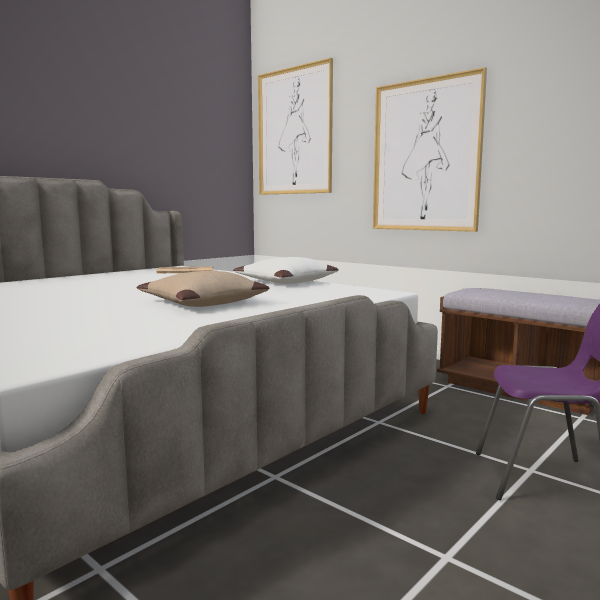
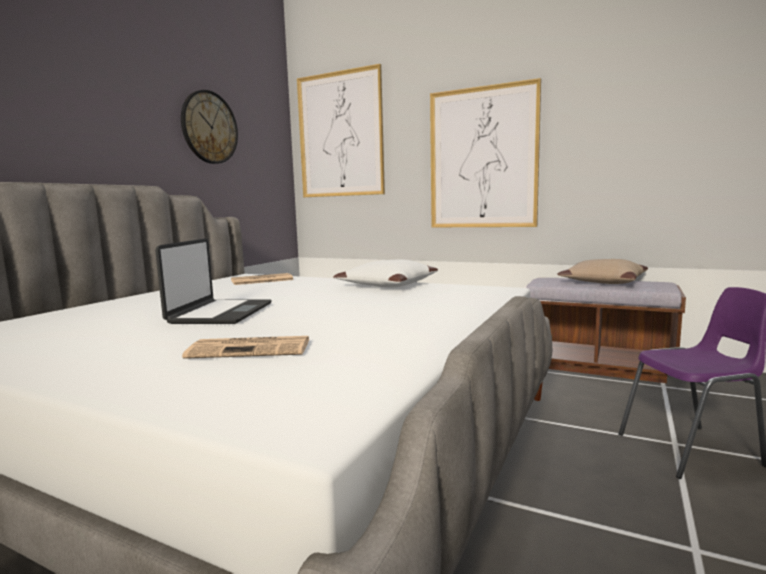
camera: 15 degrees left, 0 degrees up
beige pillow [136,271,270,307] -> beige pillow moved to [557,259,648,284]
none -> laptop [155,238,272,324]
none -> wall clock [181,90,238,164]
none -> newspaper [182,336,310,359]

